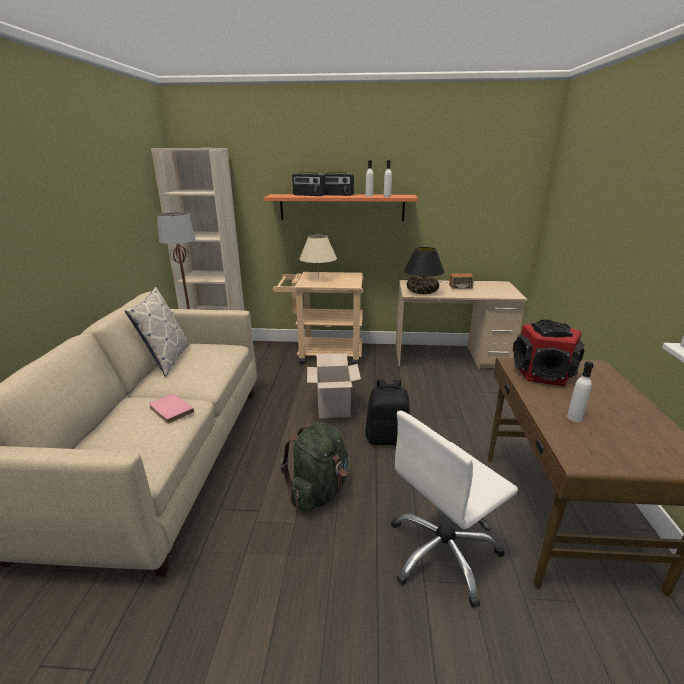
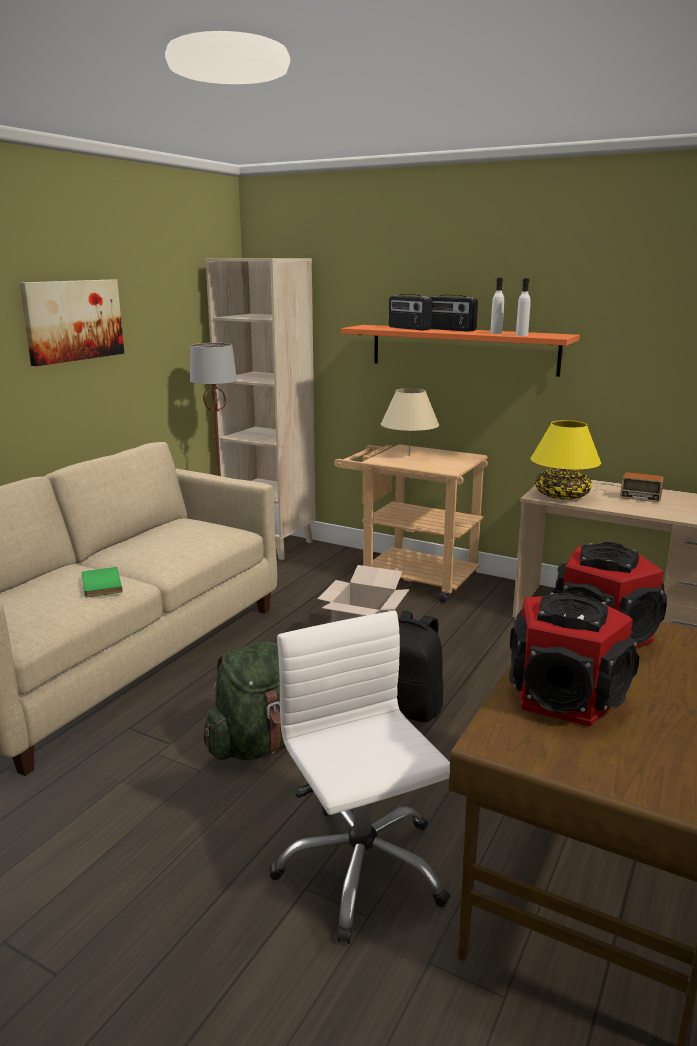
camera: 25 degrees right, 5 degrees down
pillow [125,287,190,377] -> none
pink book [149,393,194,424] -> green book [82,567,123,598]
white office chair [391,411,518,608] -> white office chair turned 75 degrees clockwise [270,611,450,944]
black table lamp [404,247,445,294] -> yellow table lamp [531,420,601,500]
white bottle [567,361,594,422] -> speaker [509,591,639,726]
none -> picture [20,279,124,366]

